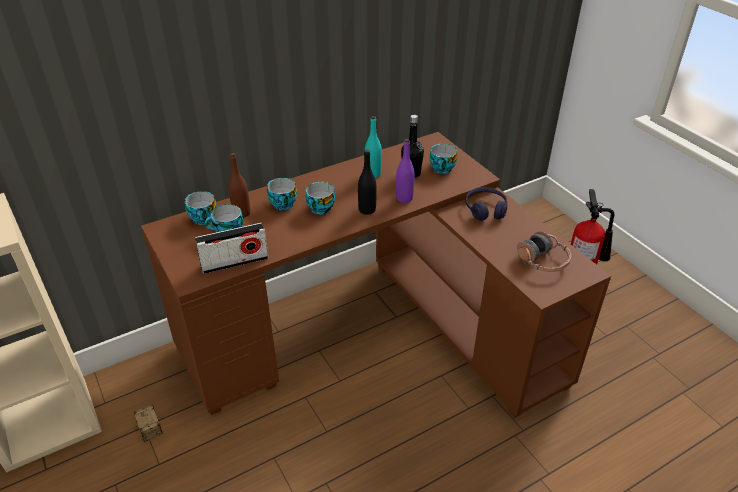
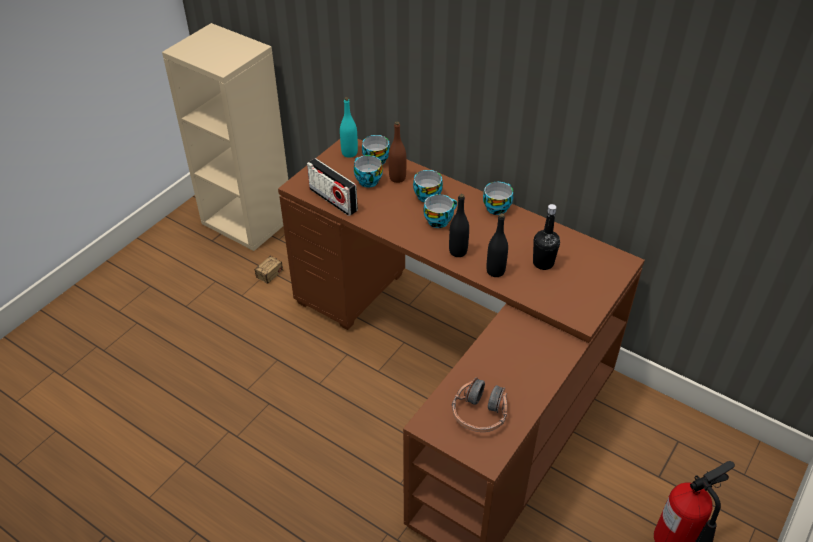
camera: 65 degrees right, 5 degrees up
turquoise bottle [365,116,382,178] -> turquoise bottle moved to [340,97,358,158]
purple bottle [396,139,415,203] -> black bottle [486,213,508,277]
cup [430,144,457,174] -> cup moved to [483,182,513,215]
purple headphones [465,187,508,221] -> none

